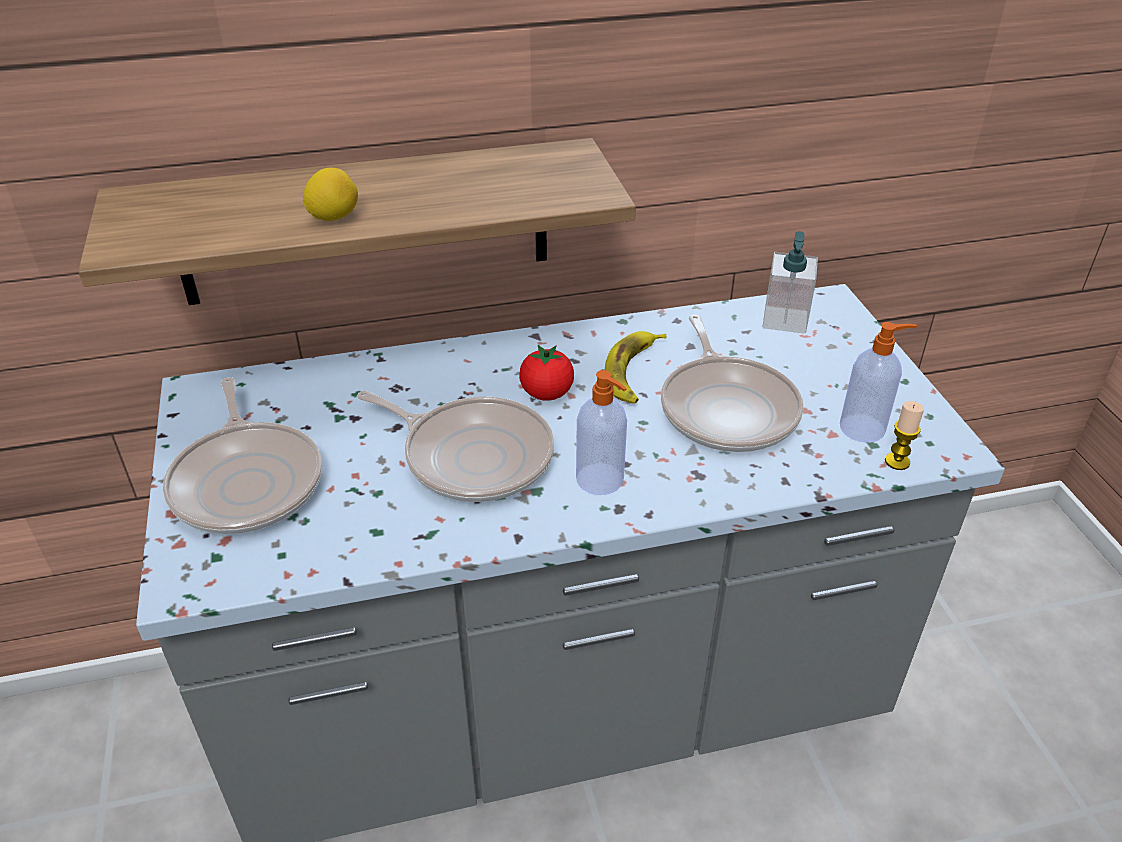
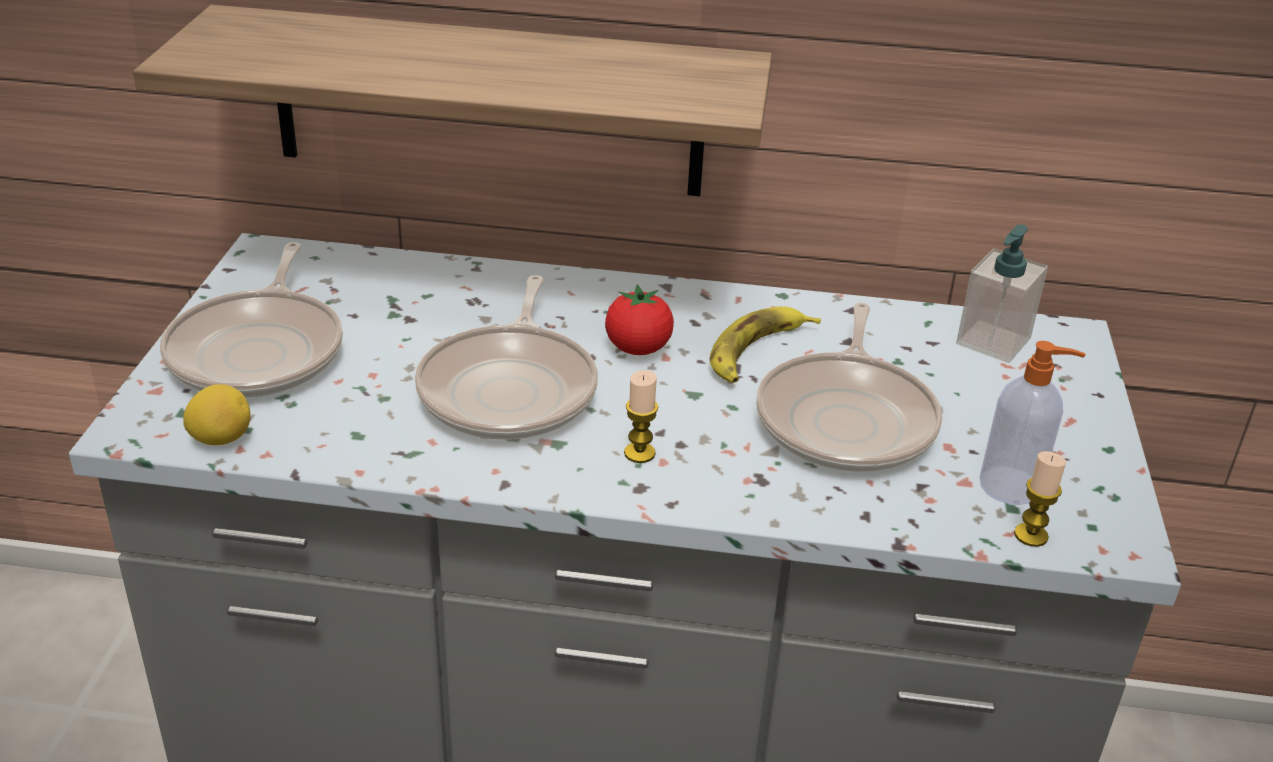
camera: 20 degrees right, 5 degrees down
lemon [303,168,358,221] -> lemon moved to [183,384,251,445]
frying pan [357,391,554,502] -> frying pan turned 45 degrees clockwise [415,275,598,440]
soap dispenser [576,370,627,495] -> candle [624,370,659,463]

